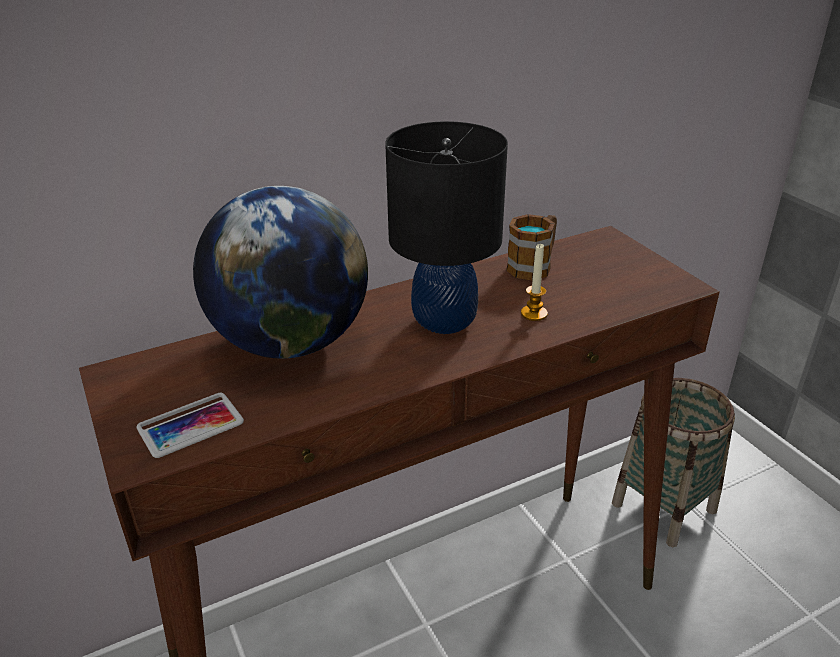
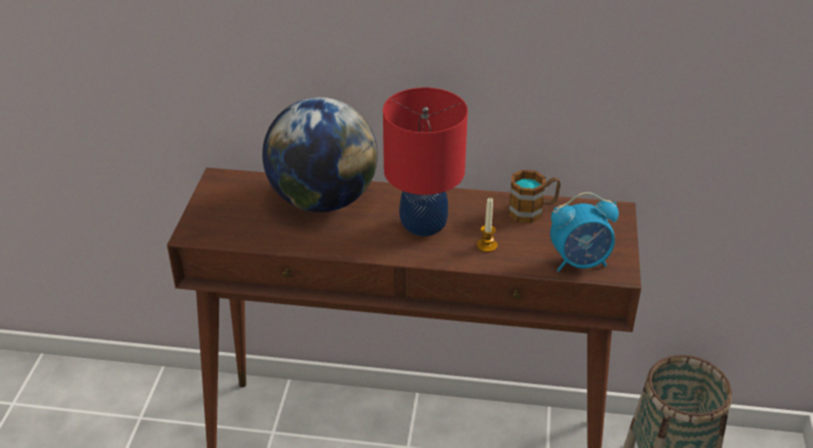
camera: 35 degrees right, 5 degrees up
phone [136,393,244,458] -> none
black table lamp [385,121,508,334] -> red table lamp [383,87,468,236]
none -> alarm clock [550,192,619,272]

